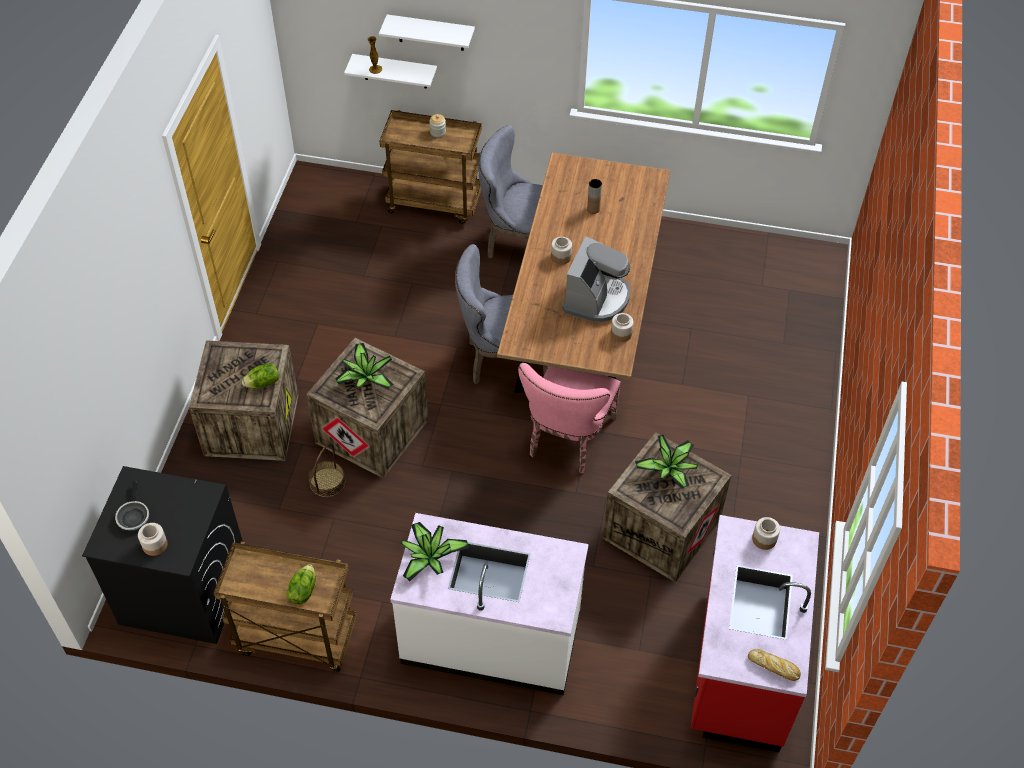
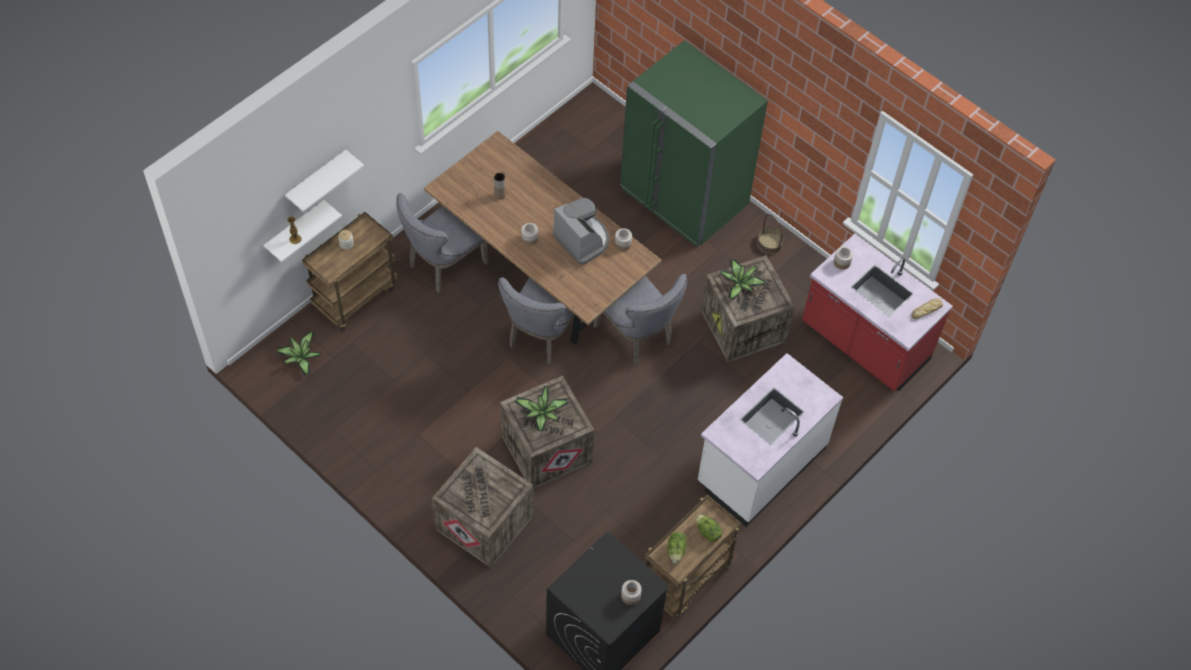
camera: 60 degrees left, 5 degrees up
frying pan [115,481,149,531] -> none
lettuce [242,364,279,388] -> lettuce moved to [668,532,686,564]
basket [308,444,345,497] -> basket moved to [757,214,785,254]
potted plant [401,522,469,582] -> potted plant moved to [276,331,321,375]
pink chair [518,363,621,474] -> grey chair [593,274,687,365]
none -> green fridge [620,40,768,247]

